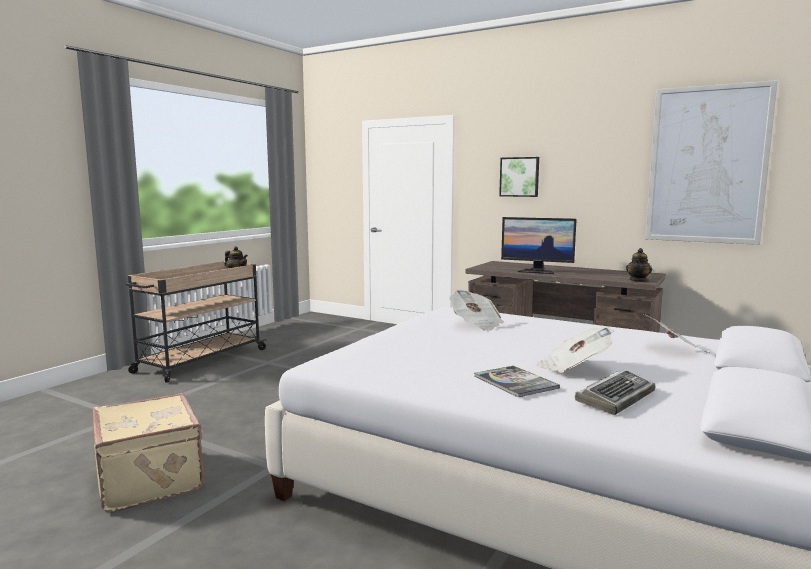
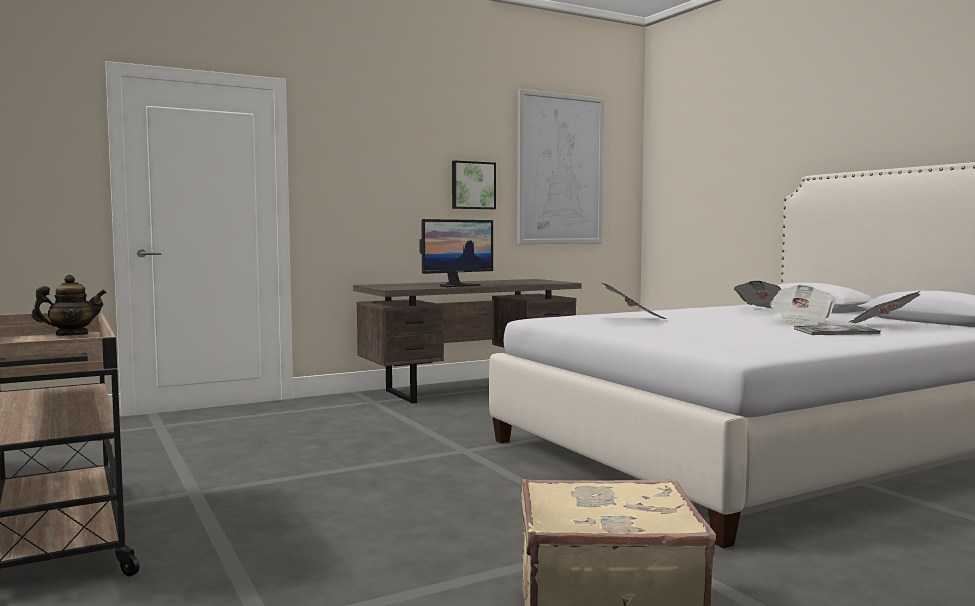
camera: 60 degrees left, 5 degrees down
picture [499,157,539,197] -> picture moved to [452,161,496,209]
keyboard [575,369,655,415] -> newspaper [849,291,920,323]
teapot [626,248,652,282] -> none

